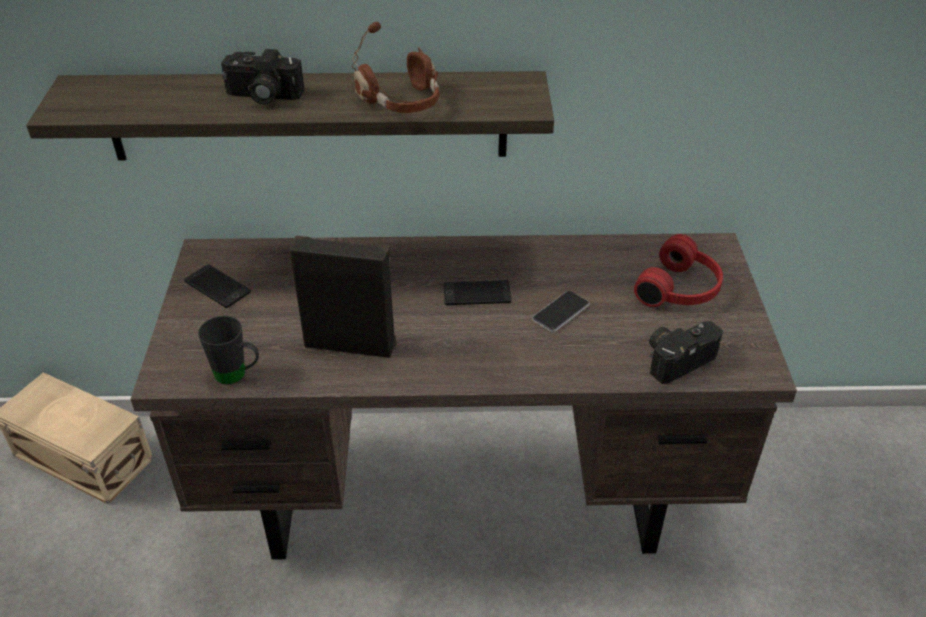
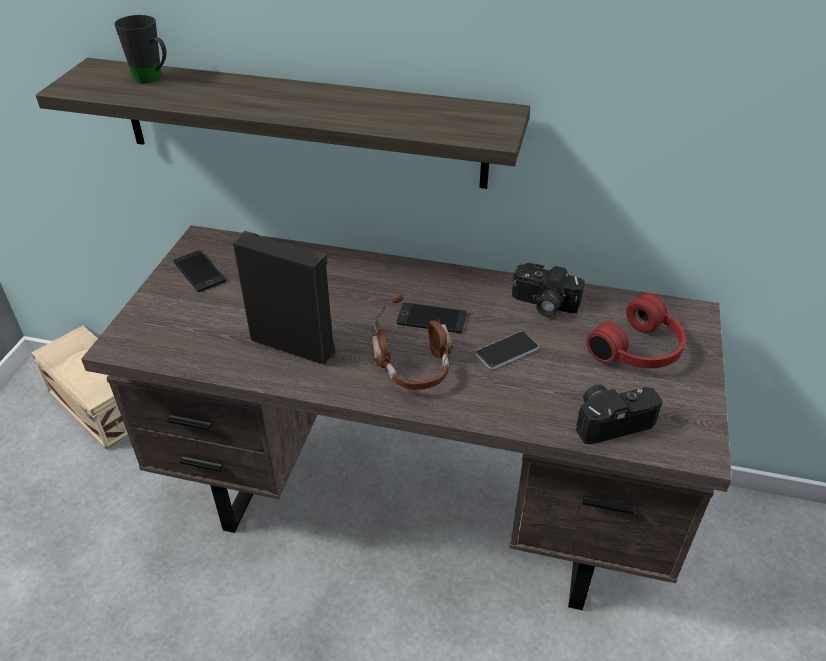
camera: 15 degrees right, 0 degrees up
black mug [198,316,259,384] -> black mug moved to [114,15,167,83]
camera [221,49,304,105] -> camera moved to [512,263,585,317]
brown headphones [351,22,440,113] -> brown headphones moved to [369,293,454,390]

